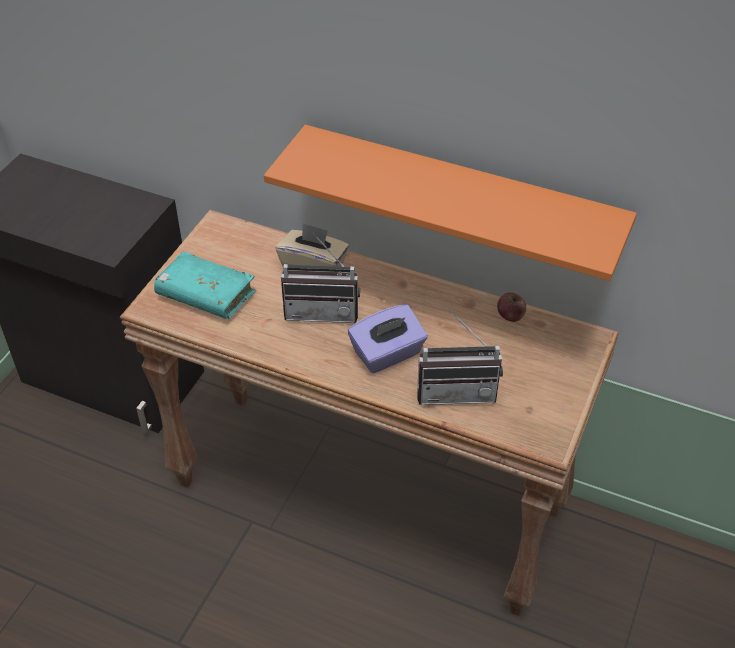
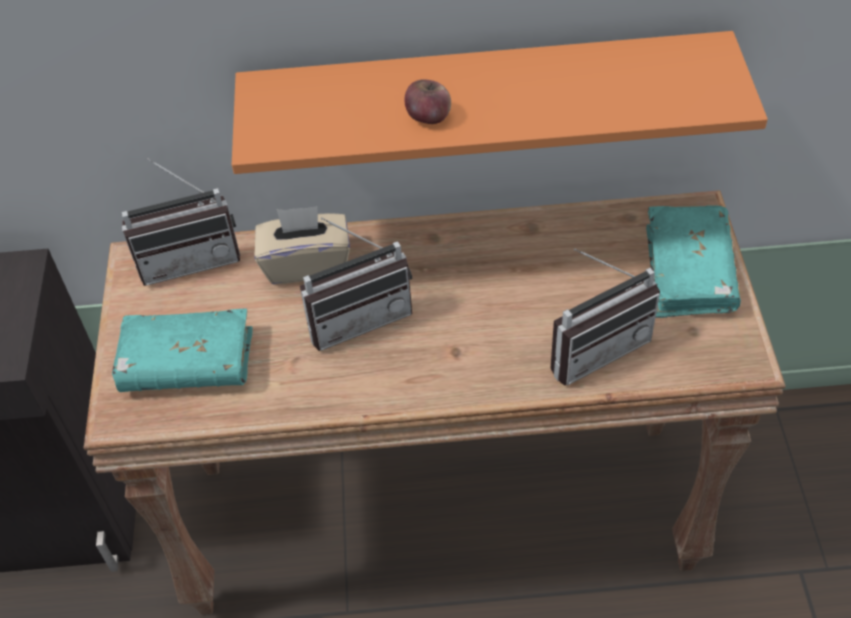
camera: 25 degrees left, 5 degrees up
purple tissue box [348,304,428,373] -> none
apple [497,292,526,322] -> apple moved to [404,79,451,124]
none -> radio [122,158,240,286]
none -> turquoise book [646,205,741,318]

